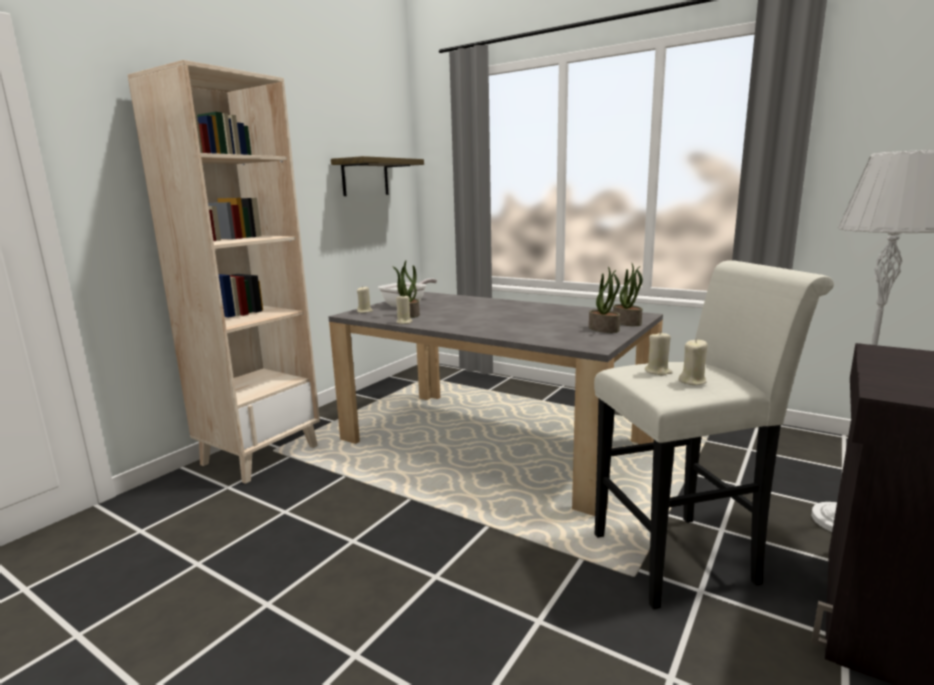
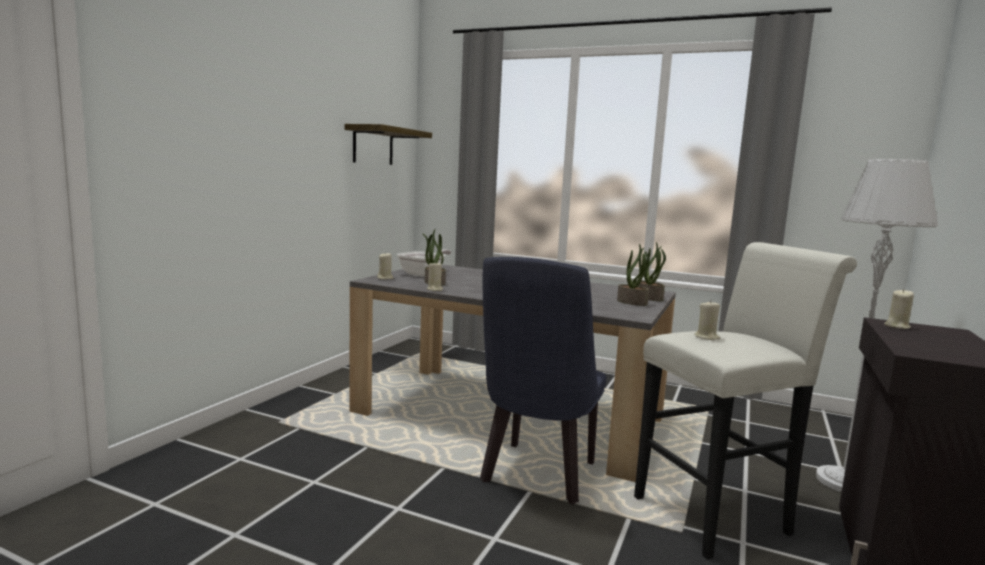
camera: 10 degrees left, 5 degrees down
beige bookcase [127,60,320,484] -> none
beige candle [678,339,708,385] -> beige candle moved to [884,289,914,329]
none -> blue chair [480,257,606,504]

